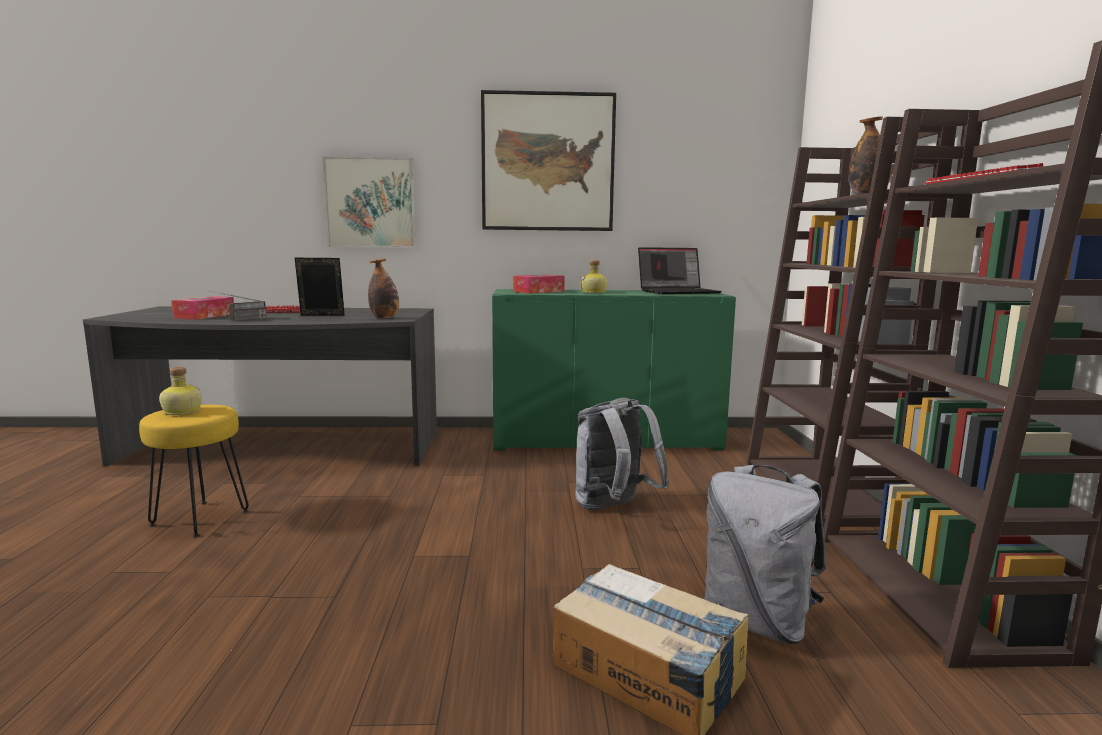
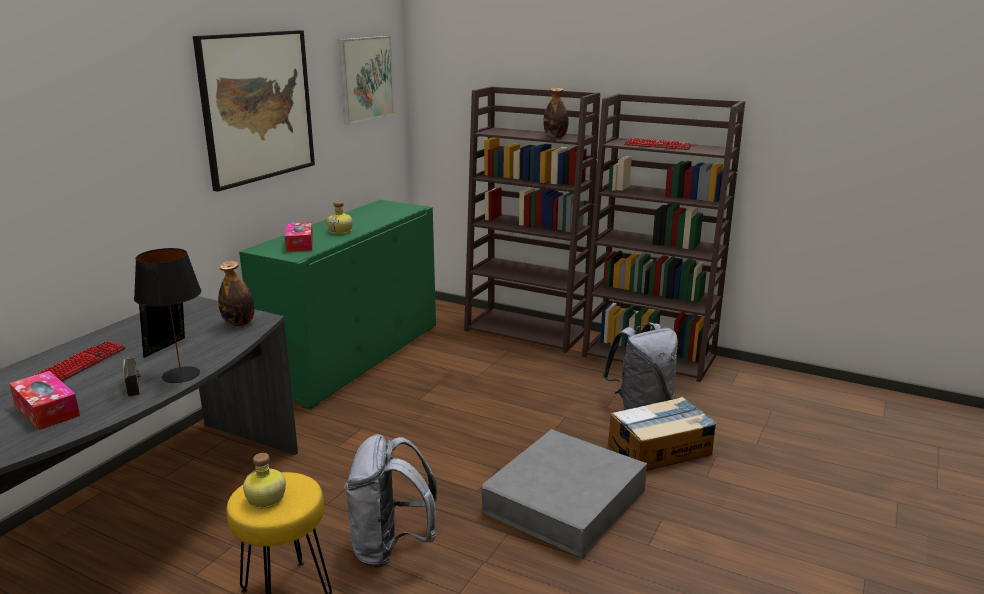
camera: 60 degrees left, 10 degrees up
picture [322,156,416,248] -> picture moved to [339,36,394,124]
grey backpack [575,398,670,510] -> grey backpack moved to [344,434,437,568]
laptop [638,247,722,294] -> none
none -> black table lamp [134,248,201,383]
none -> grey storage box [482,429,647,558]

